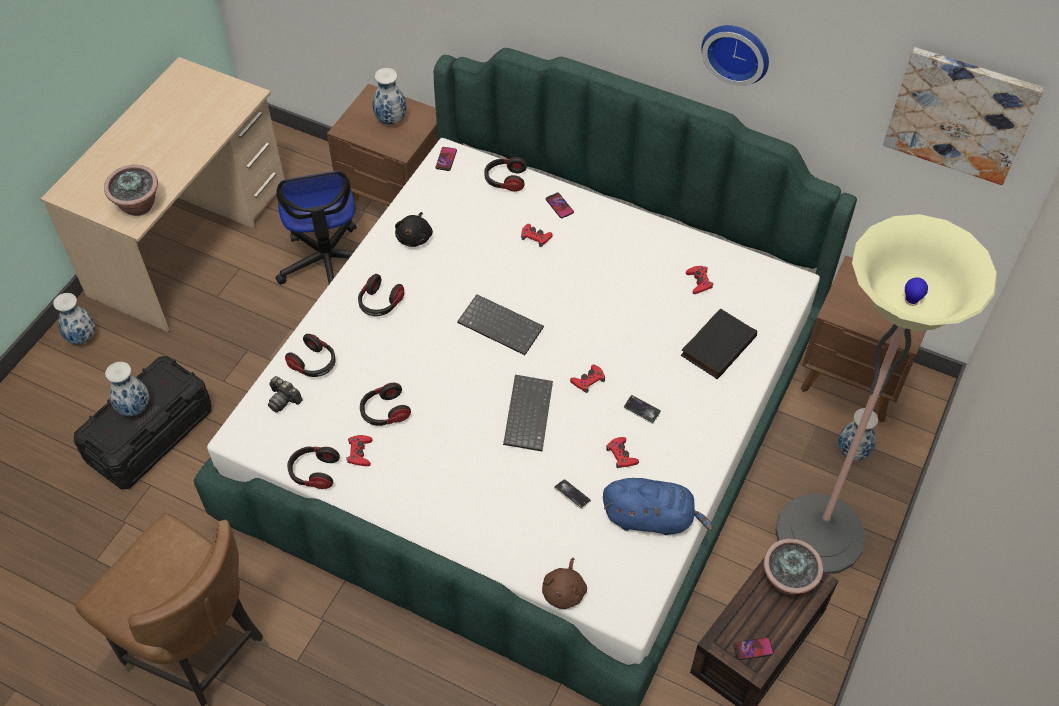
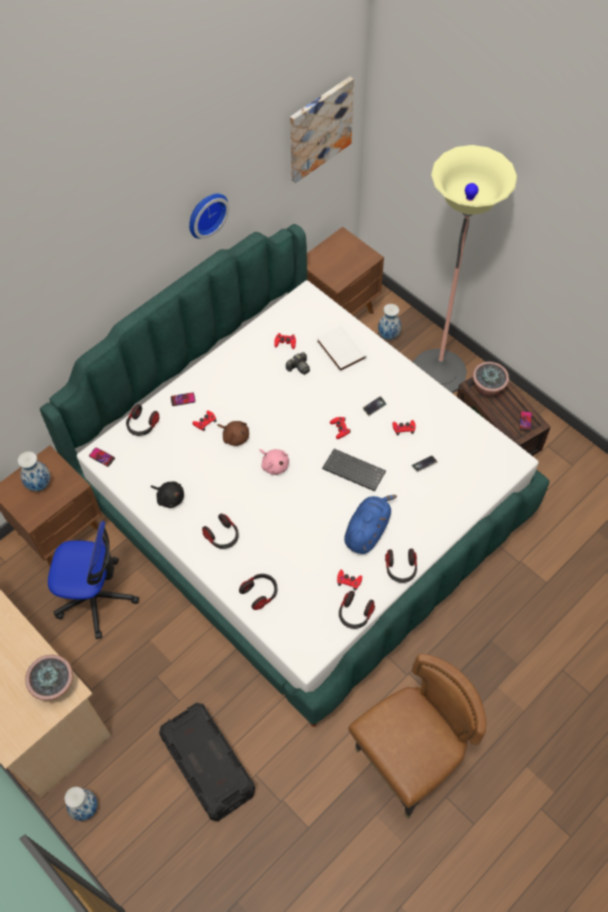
camera: 70 degrees left, 5 degrees up
vase [105,362,149,417] -> none
camera [268,376,303,413] -> camera moved to [286,352,310,375]
headphones [360,383,411,426] -> headphones moved to [385,549,417,583]
keyboard [457,294,544,355] -> pink plush toy [259,449,289,475]
brown plush toy [542,558,587,609] -> brown plush toy moved to [217,421,249,446]
blue plush toy [603,478,713,535] -> blue plush toy moved to [344,495,397,554]
black book [681,308,757,379] -> white book [316,324,367,372]

